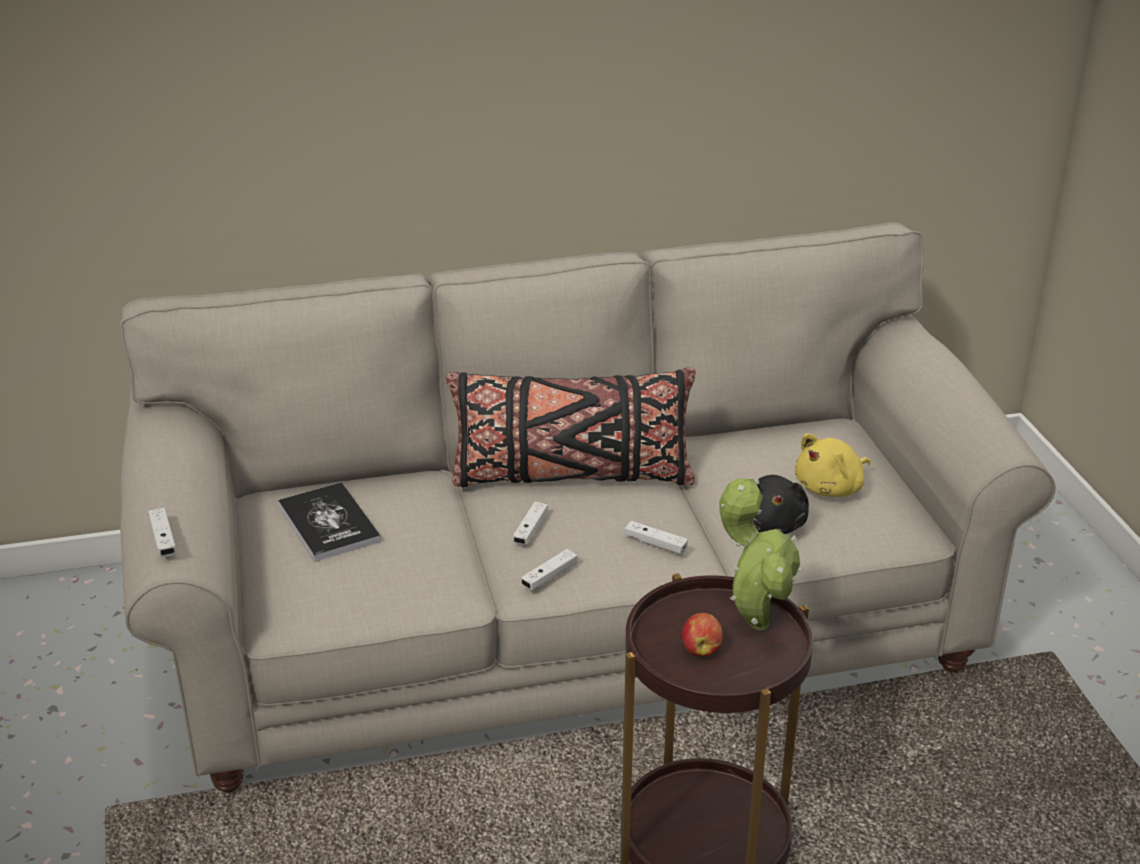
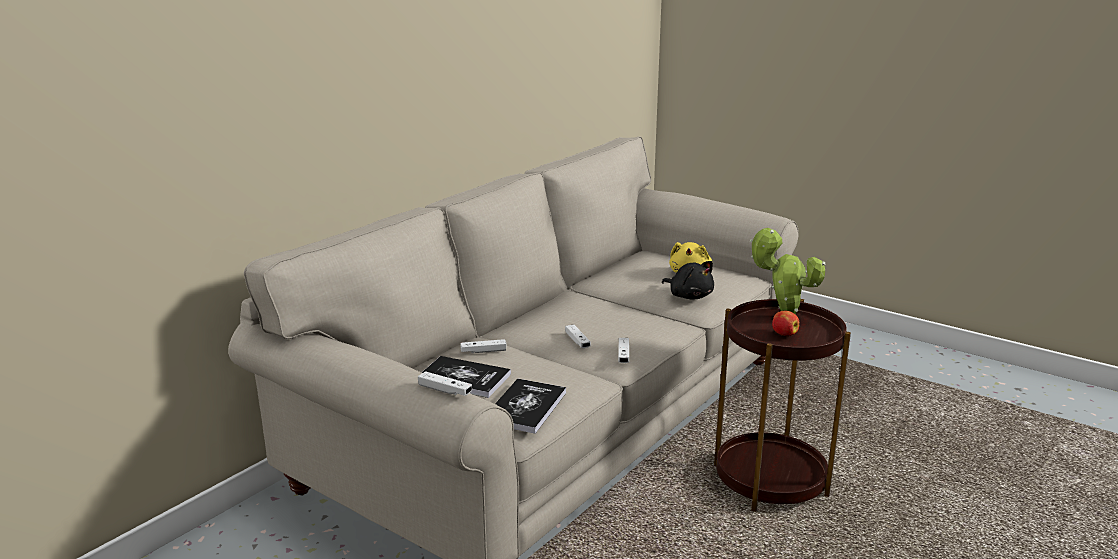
camera: 40 degrees left, 10 degrees down
black pillow [446,367,696,488] -> none
white game controller [624,521,688,555] -> white game controller moved to [460,339,506,353]
none -> book [495,379,566,434]

